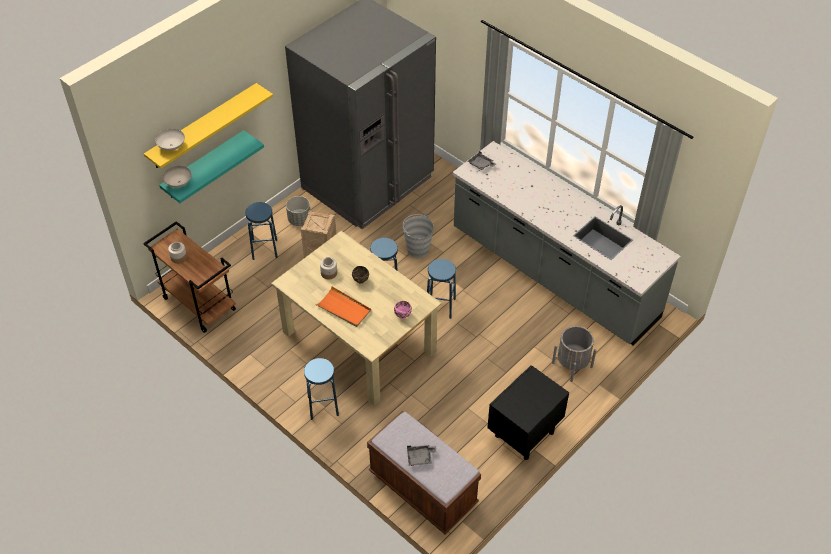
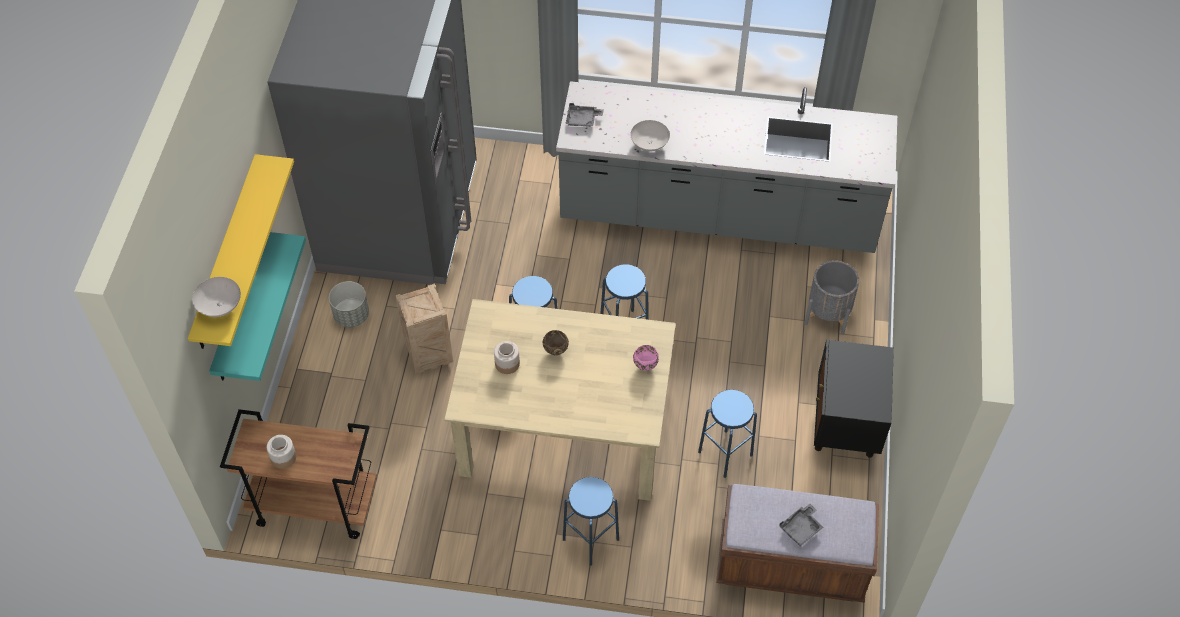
camera: 35 degrees left, 5 degrees up
white bowl [163,166,191,188] -> white bowl moved to [630,120,670,152]
blue stool [245,202,278,260] -> blue stool moved to [698,390,757,478]
orange tray [315,286,371,327] -> none
grey bucket [403,214,434,258] -> none

